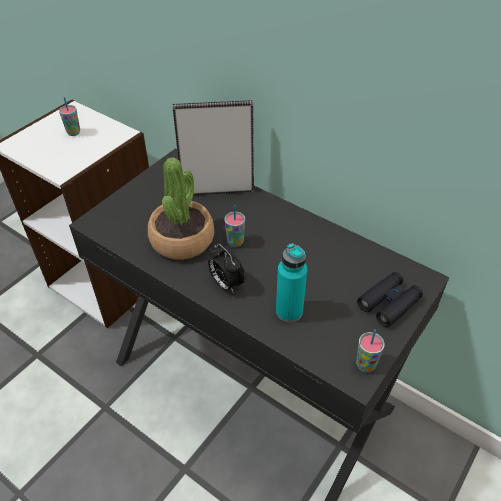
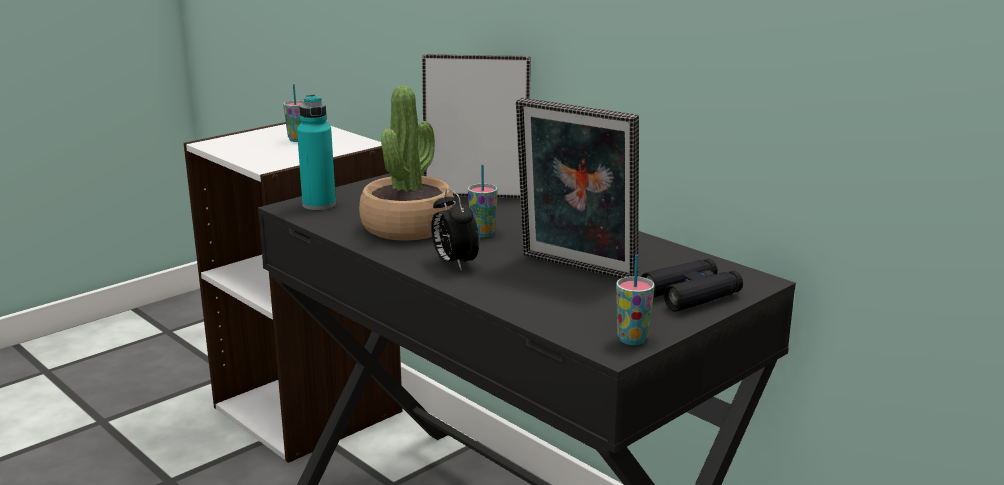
camera: 10 degrees right, 25 degrees down
turquoise bottle [276,243,307,322] -> turquoise bottle moved to [297,94,336,210]
none -> picture frame [516,98,639,279]

